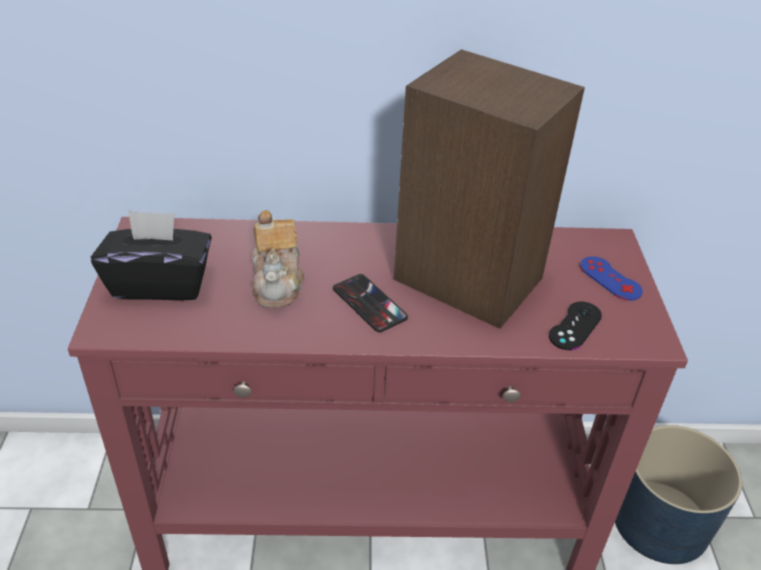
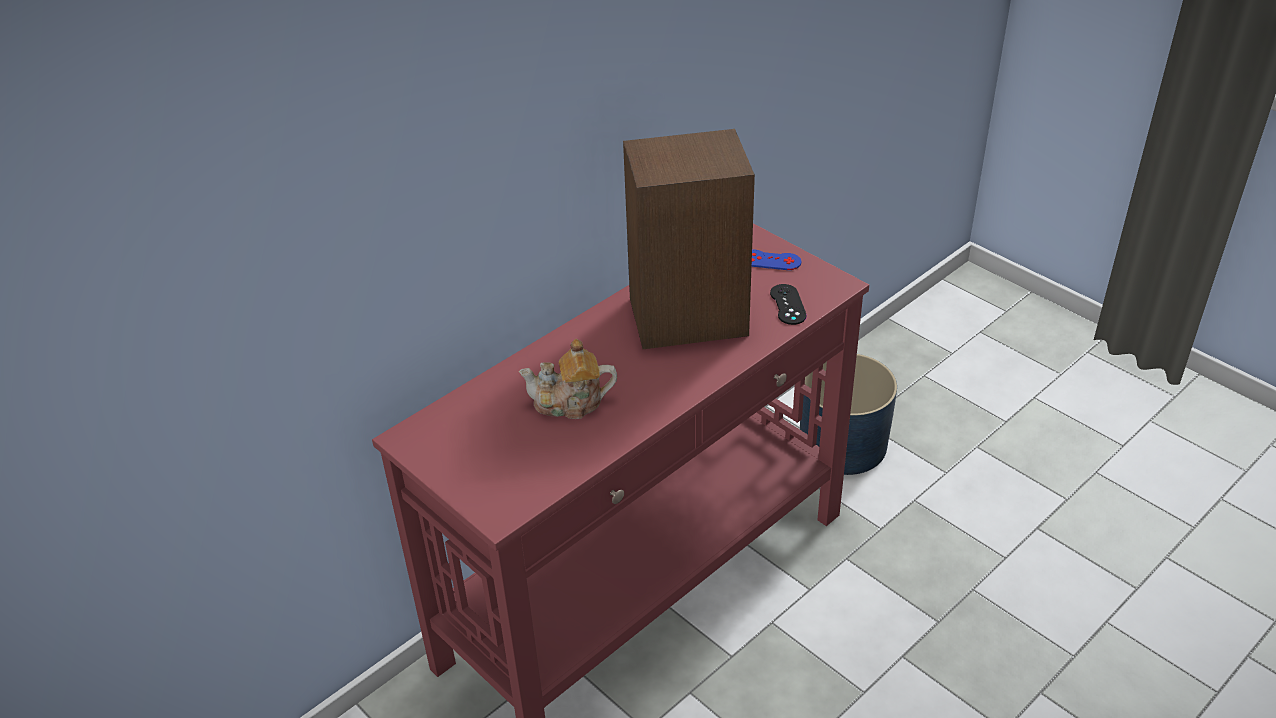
camera: 40 degrees left, 0 degrees up
black tissue box [91,210,212,301] -> none
teapot [252,210,304,308] -> teapot turned 135 degrees clockwise [519,339,617,419]
phone [333,274,408,332] -> none

